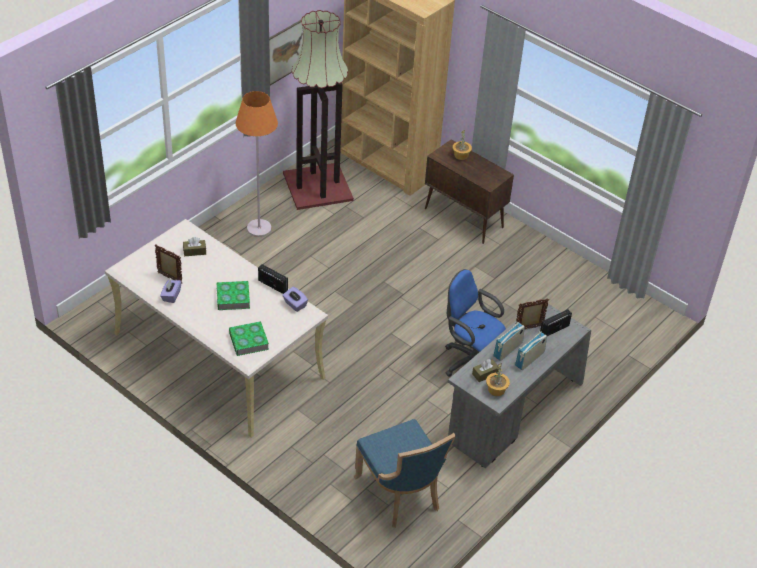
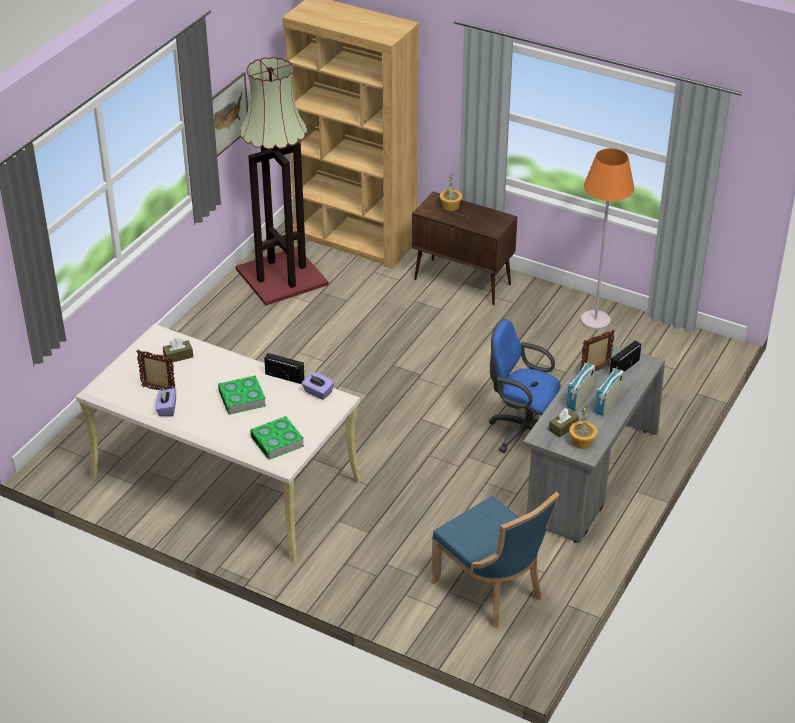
camera: 10 degrees left, 5 degrees down
orange floor lamp [236,91,278,237] -> orange floor lamp moved to [581,148,634,330]

